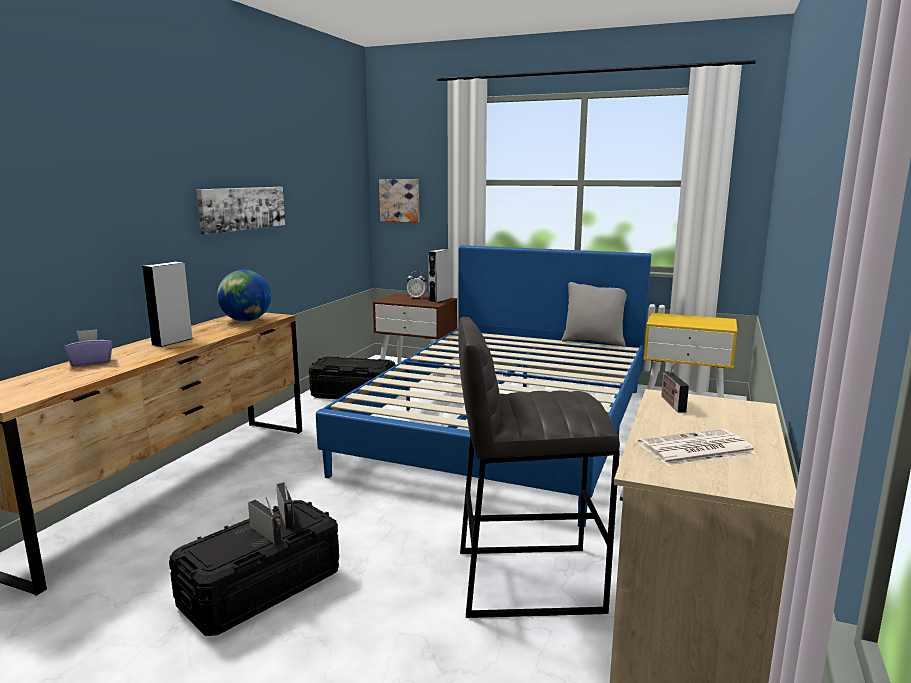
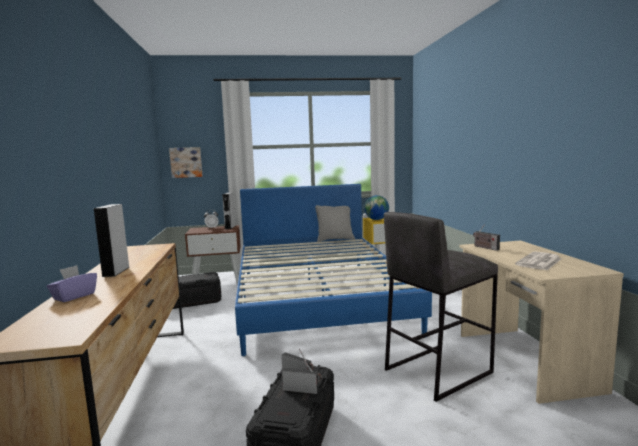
camera: 30 degrees left, 5 degrees down
picture [196,187,285,235] -> none
globe [217,270,271,321] -> globe moved to [364,195,389,220]

